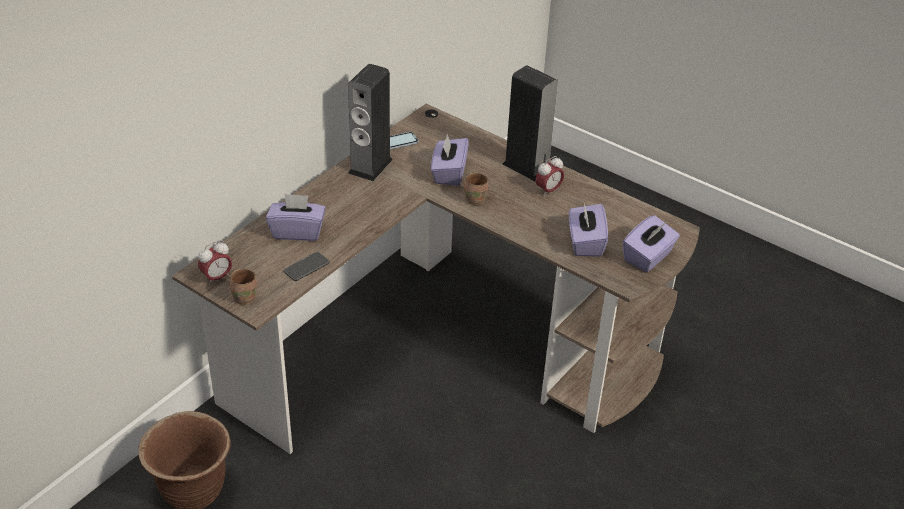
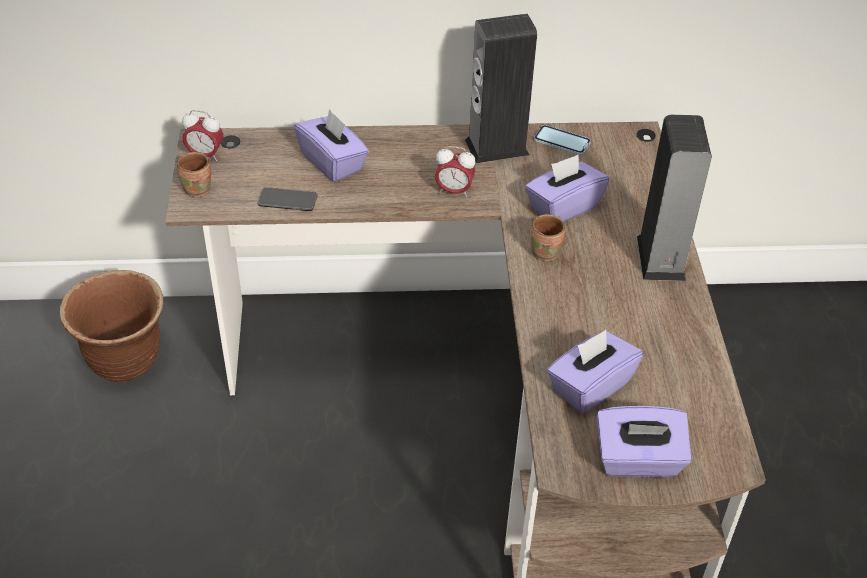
camera: 50 degrees right, 5 degrees up
alarm clock [535,156,564,197] -> alarm clock moved to [435,146,475,198]

